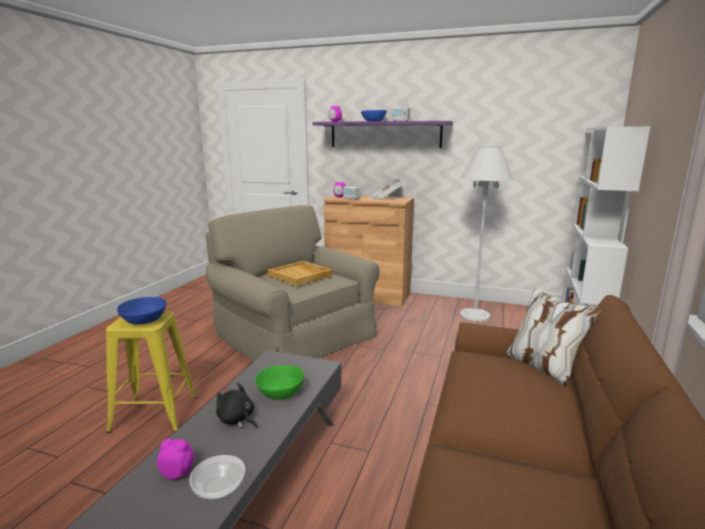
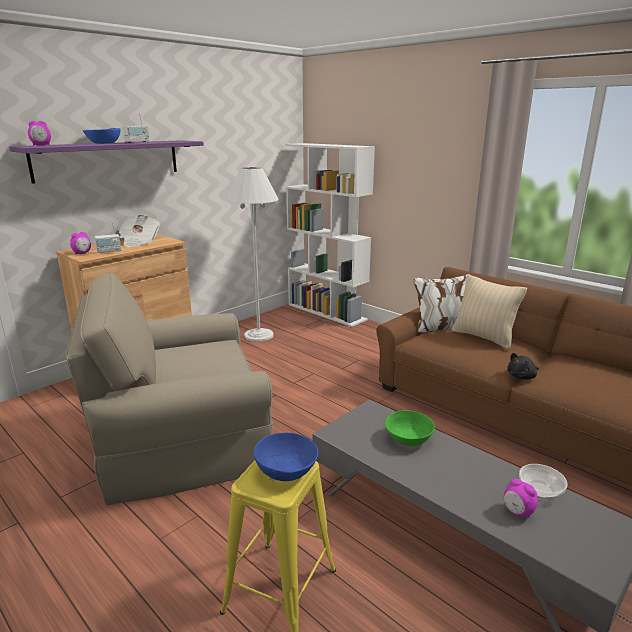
camera: 65 degrees left, 5 degrees up
alarm clock [157,438,194,480] -> alarm clock turned 75 degrees counterclockwise [504,479,538,518]
black plush toy [216,383,257,429] -> black plush toy moved to [507,353,539,380]
beige tray [268,261,332,286] -> none
none -> beige pillow [452,274,527,349]

